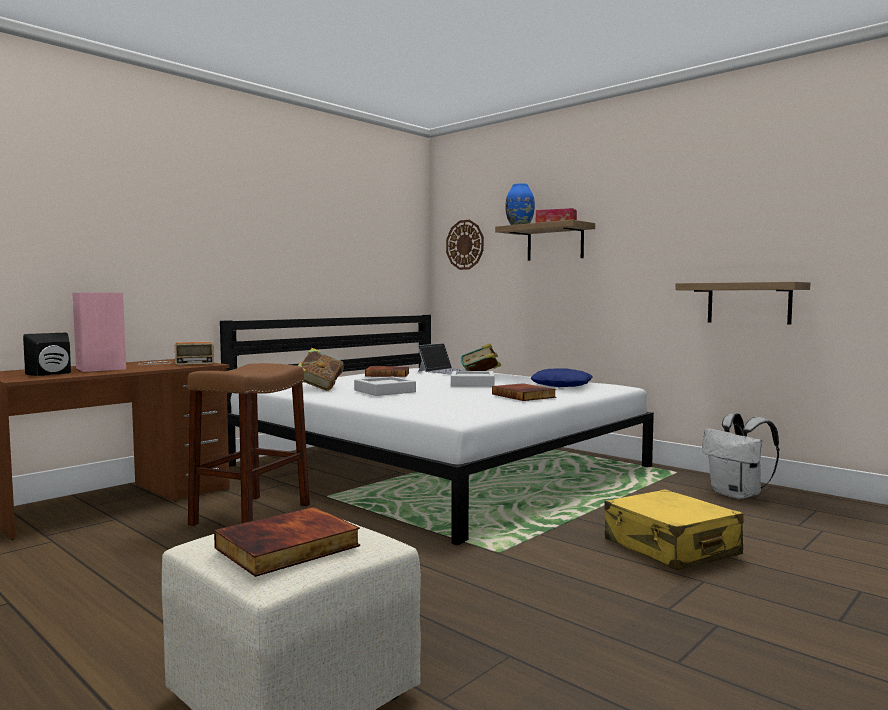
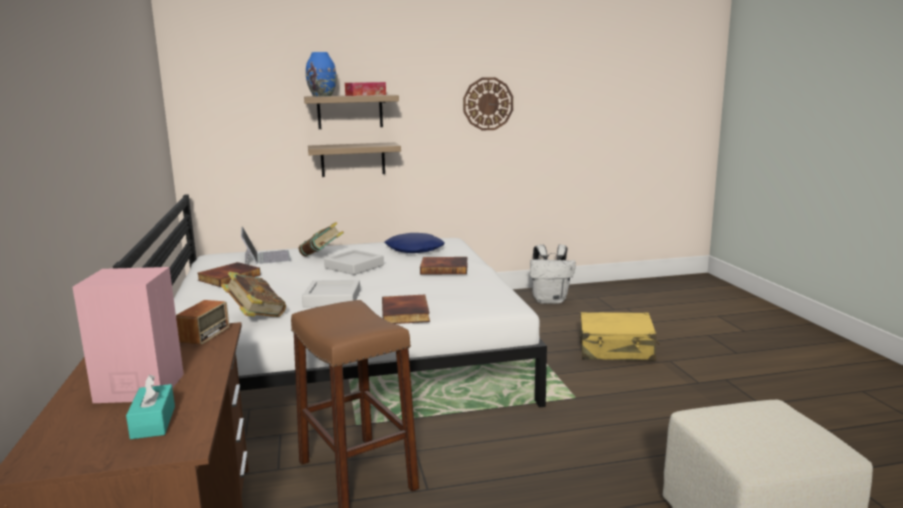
camera: 55 degrees left, 10 degrees up
black speaker [23,333,71,376] -> turquoise tissue box [126,375,175,439]
book [214,507,360,577] -> book moved to [382,295,430,324]
wall clock [446,220,484,270] -> wall clock moved to [463,77,513,131]
shelf [675,282,810,325] -> shelf moved to [308,142,401,177]

